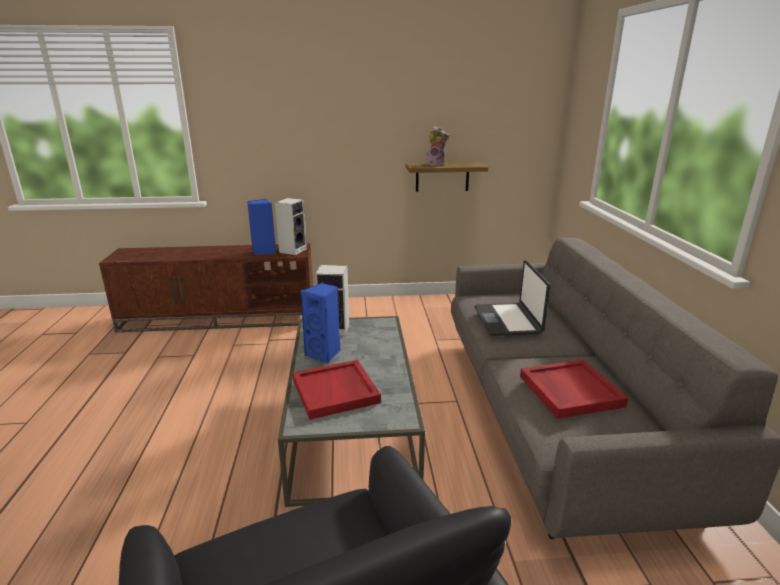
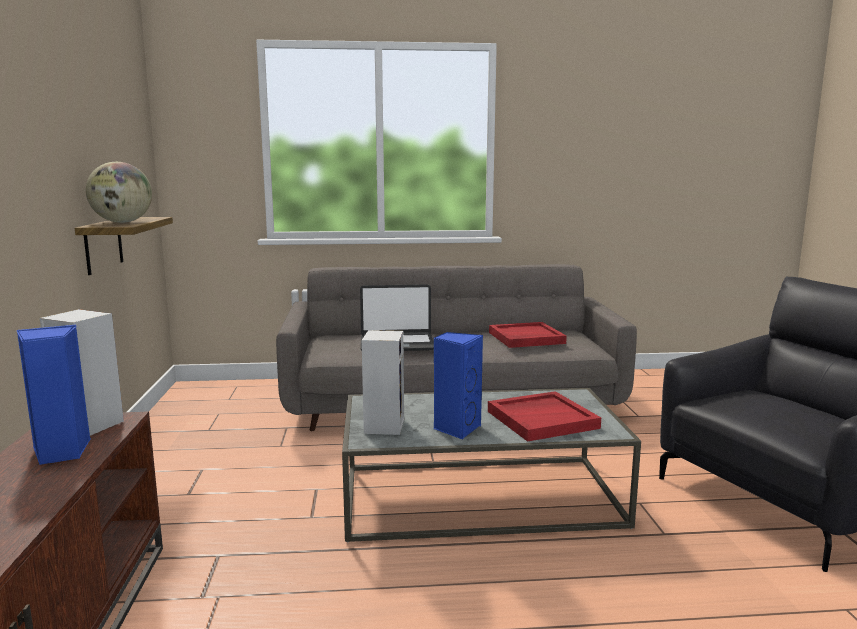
camera: 90 degrees left, 10 degrees down
plush toy [425,126,449,166] -> globe [86,162,152,223]

